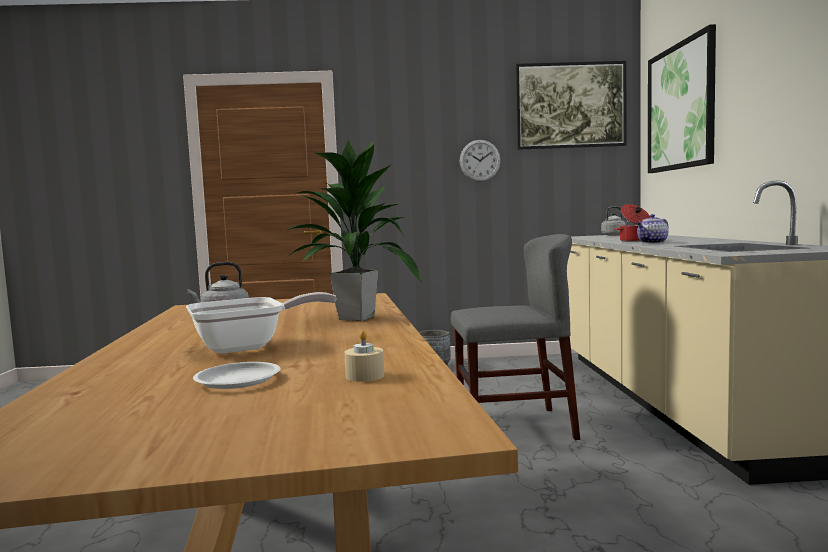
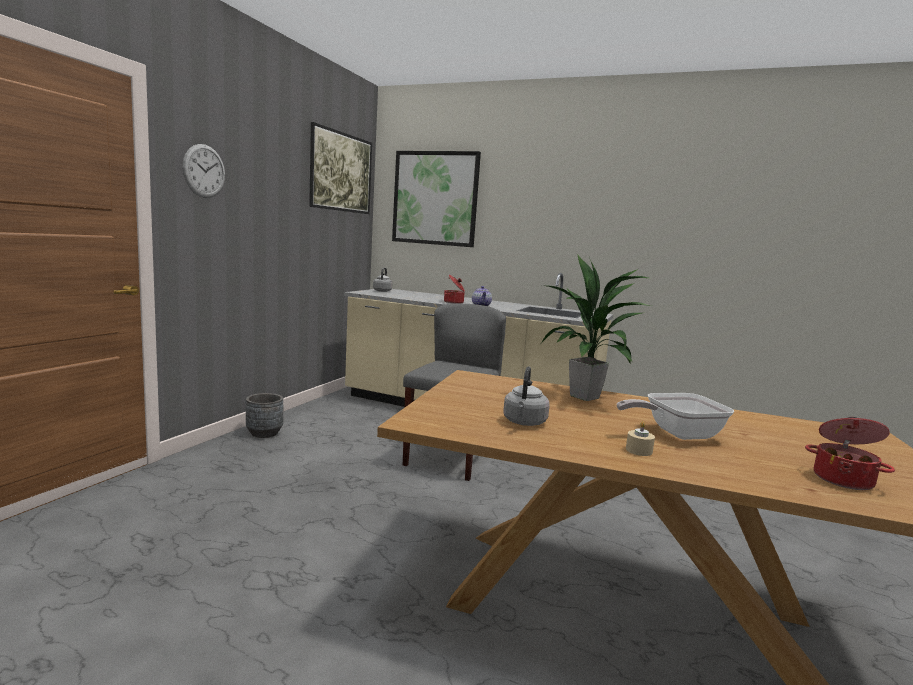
camera: 65 degrees left, 5 degrees up
frying pan [186,292,337,354] -> frying pan turned 105 degrees counterclockwise [617,393,735,440]
white plate [193,362,281,389] -> none
beige candle [344,330,384,382] -> beige candle moved to [626,421,655,456]
wall clock [460,140,501,182] -> wall clock moved to [182,144,225,198]
none -> cooking pot [805,417,895,490]

